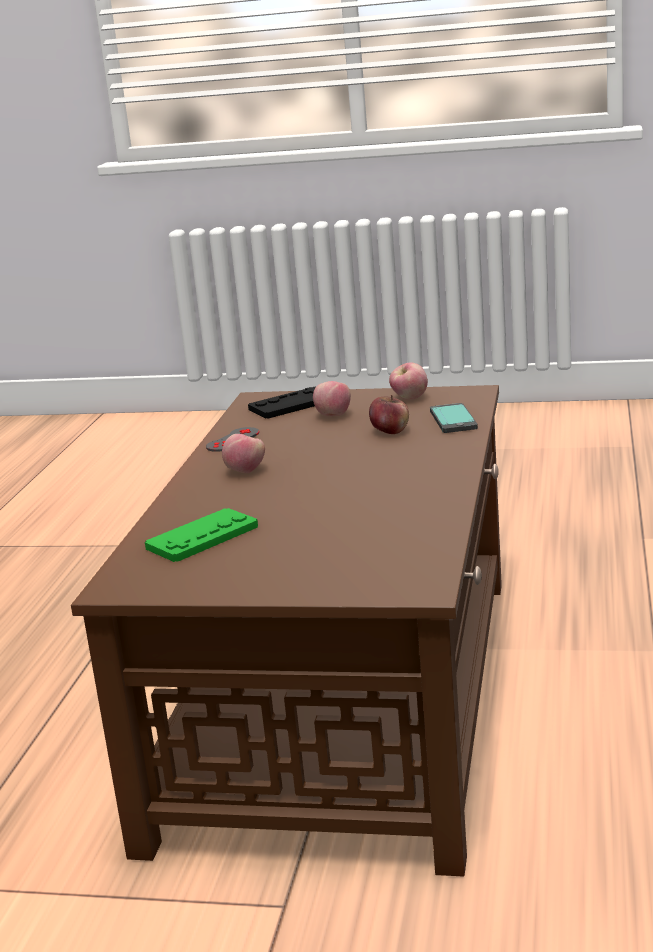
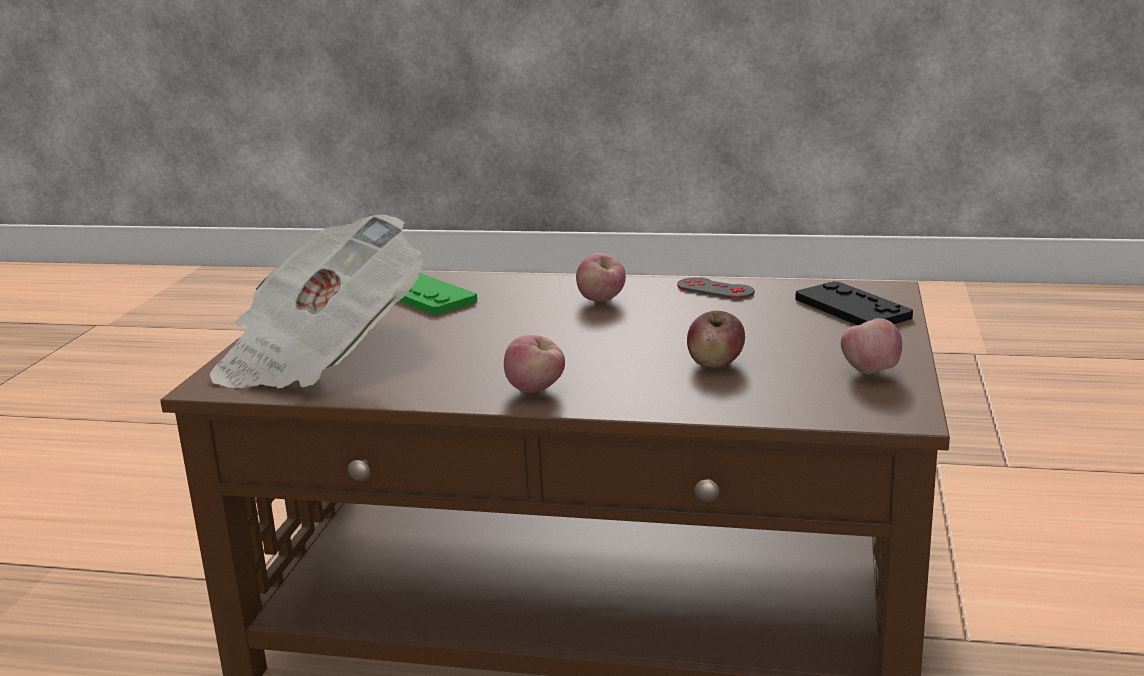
camera: 90 degrees right, 0 degrees up
apple [313,381,351,417] -> apple moved to [504,335,565,393]
phone [430,403,478,433] -> none
none -> newspaper [210,214,423,388]

